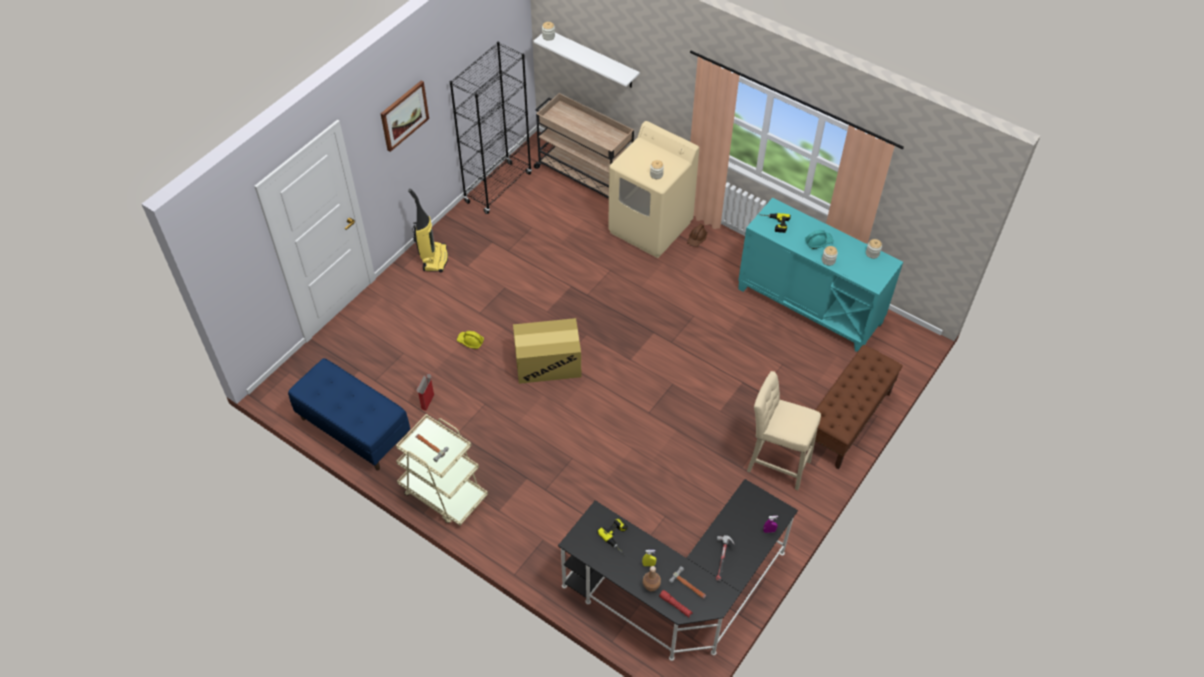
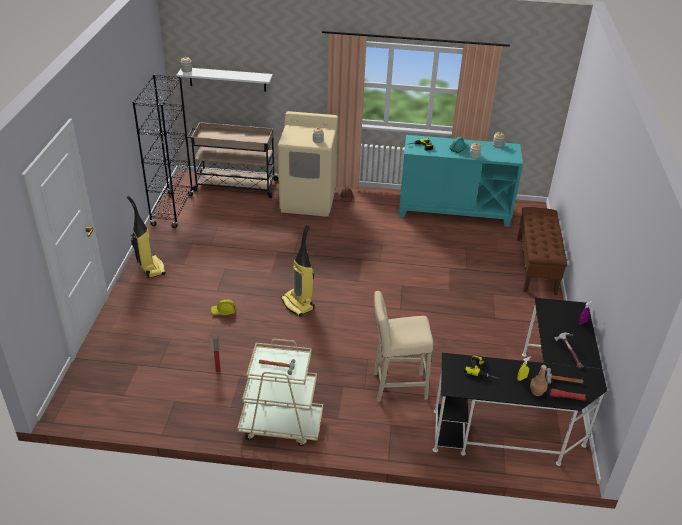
camera: 30 degrees left, 15 degrees down
blue bench [288,358,410,470] -> none
picture [381,81,429,152] -> none
cardboard box [513,318,581,384] -> vacuum cleaner [281,224,315,317]
beige stool [747,371,821,490] -> beige stool moved to [374,291,433,402]

